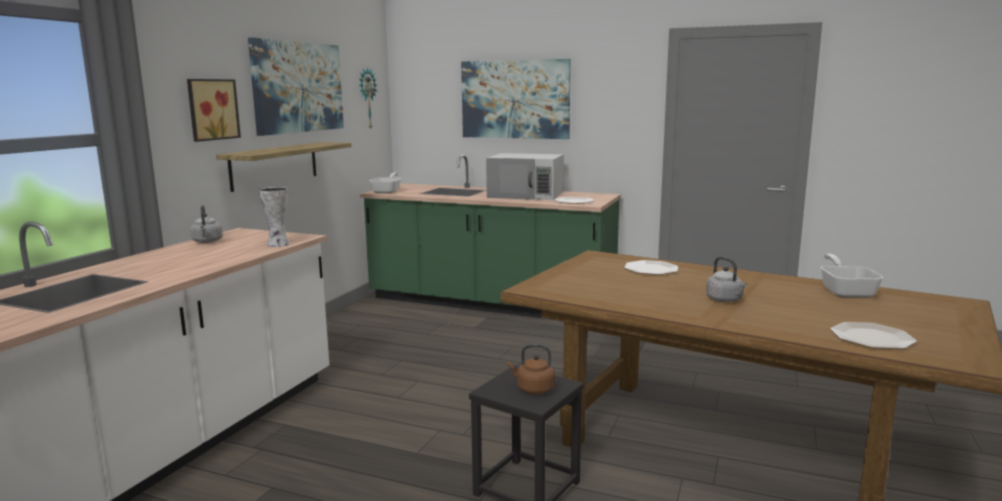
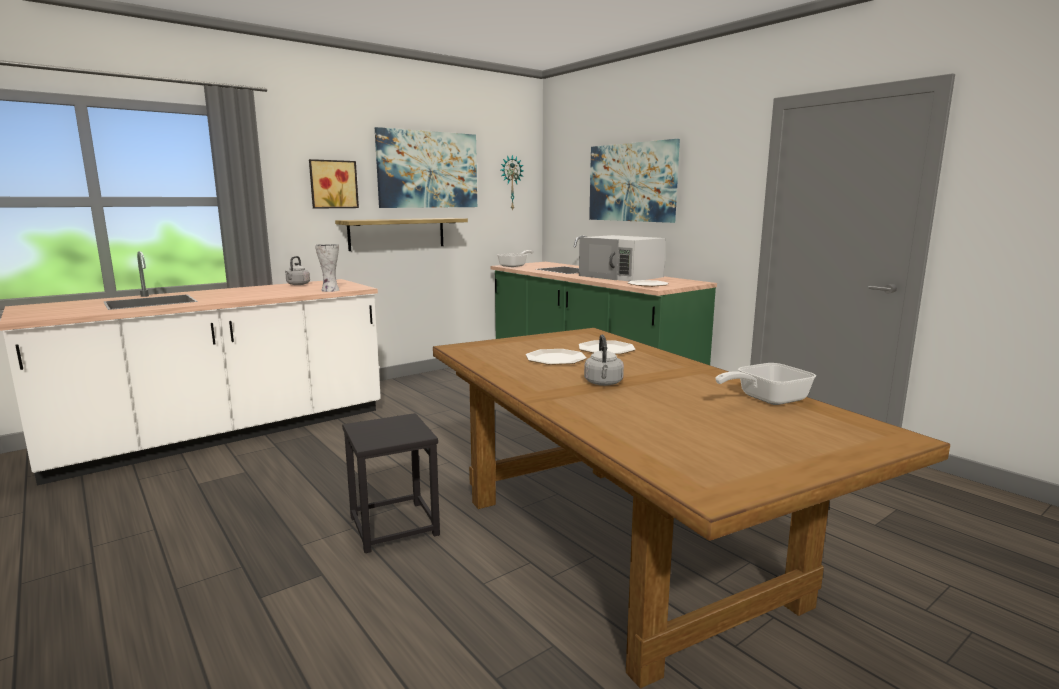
camera: 30 degrees right, 0 degrees up
brown kettle [507,344,555,394] -> none
frying pan [821,254,884,298] -> frying pan turned 150 degrees counterclockwise [715,363,816,405]
plate [830,322,917,349] -> plate moved to [526,349,587,365]

